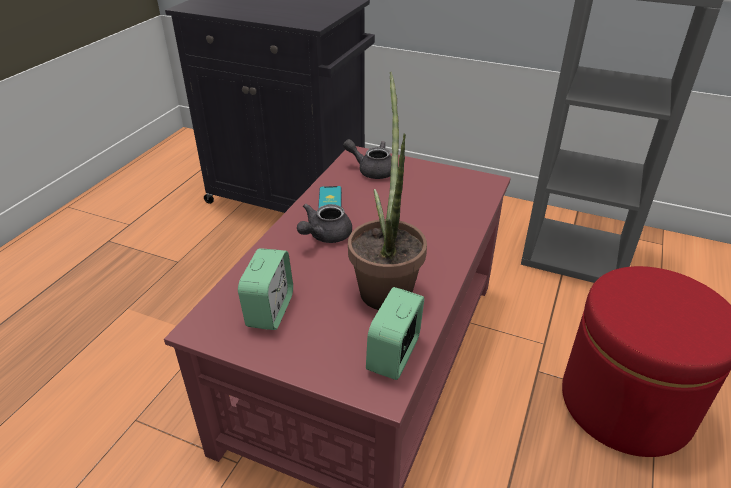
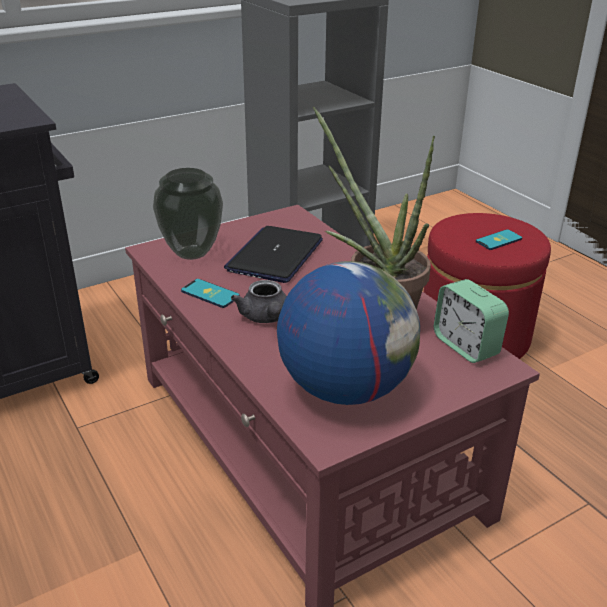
camera: 55 degrees left, 5 degrees down
alarm clock [238,248,293,330] -> globe [277,261,420,405]
grey teapot [343,139,391,179] -> vase [153,168,223,260]
none -> laptop [224,226,323,283]
none -> phone [476,229,522,250]

